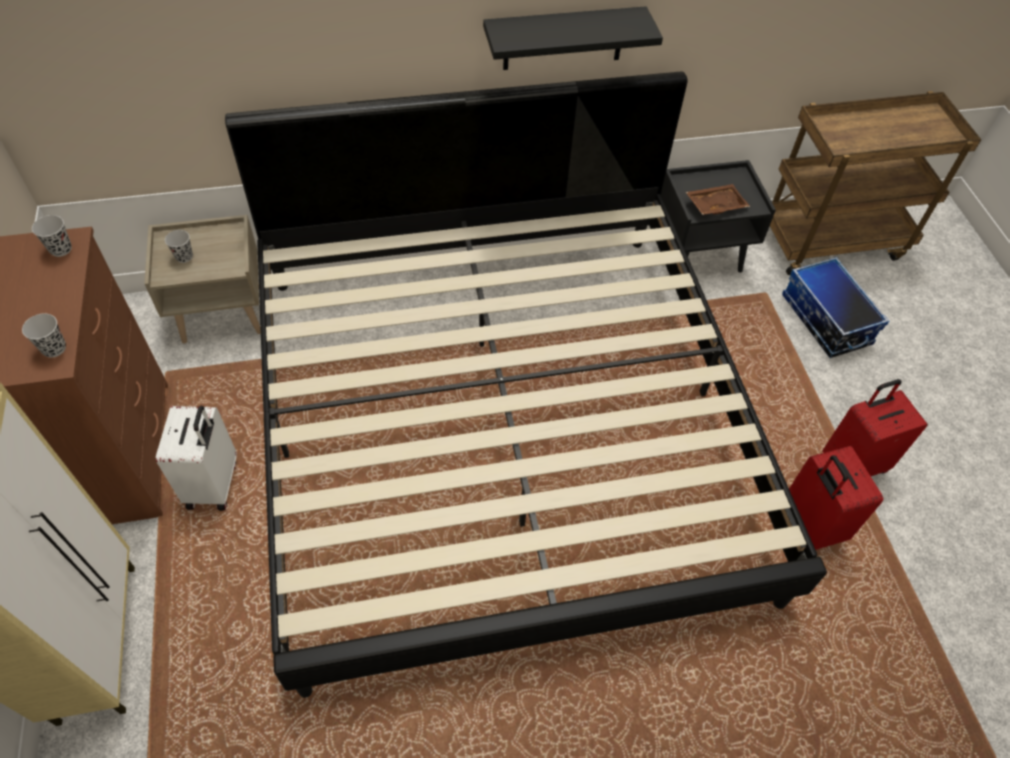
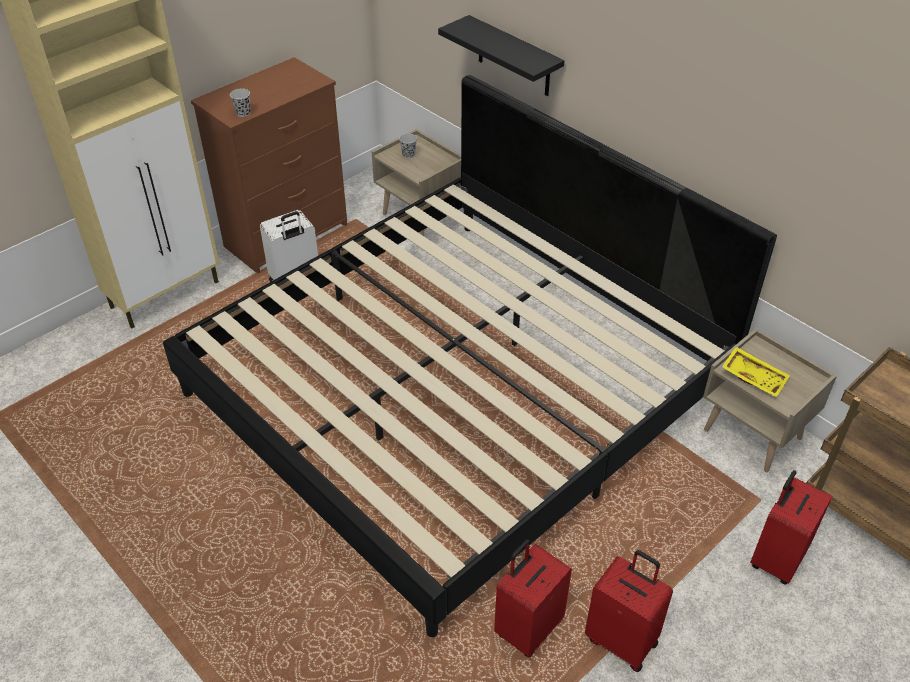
camera: 60 degrees right, 10 degrees down
black cup [32,215,72,257] -> none
black shelf [483,6,663,70] -> black shelf moved to [438,15,564,96]
black nightstand [661,160,776,273] -> beige nightstand [703,328,837,472]
brown tray [686,184,750,215] -> yellow tray [722,347,790,398]
storage box [782,257,889,358] -> red suitcase [750,470,832,585]

